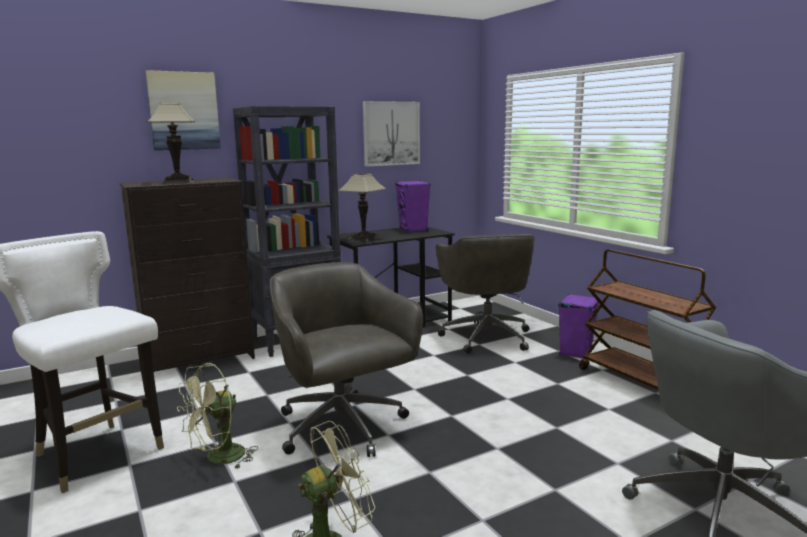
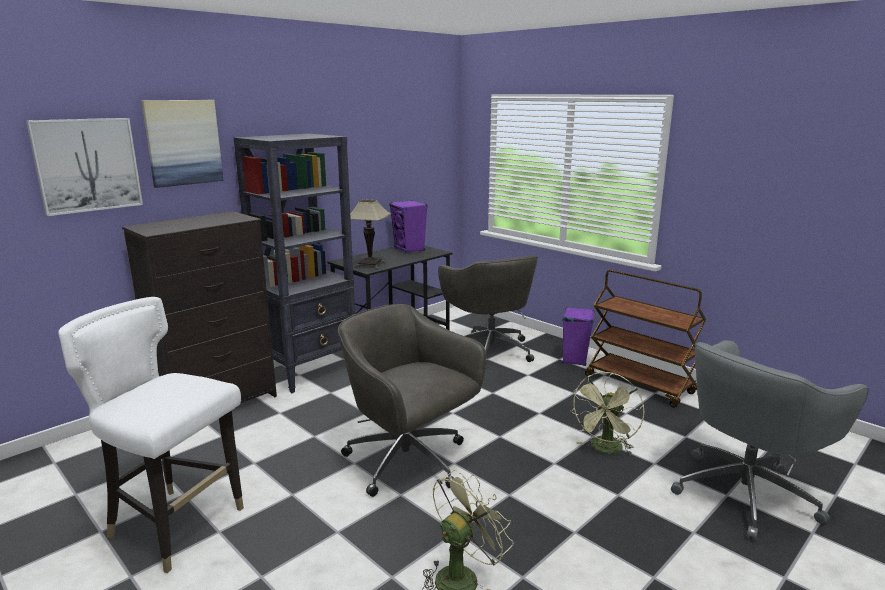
camera: 15 degrees left, 5 degrees up
table lamp [147,102,195,184] -> none
green fan [177,363,258,470] -> green fan moved to [571,372,644,456]
picture [363,101,420,166] -> picture moved to [26,118,143,216]

